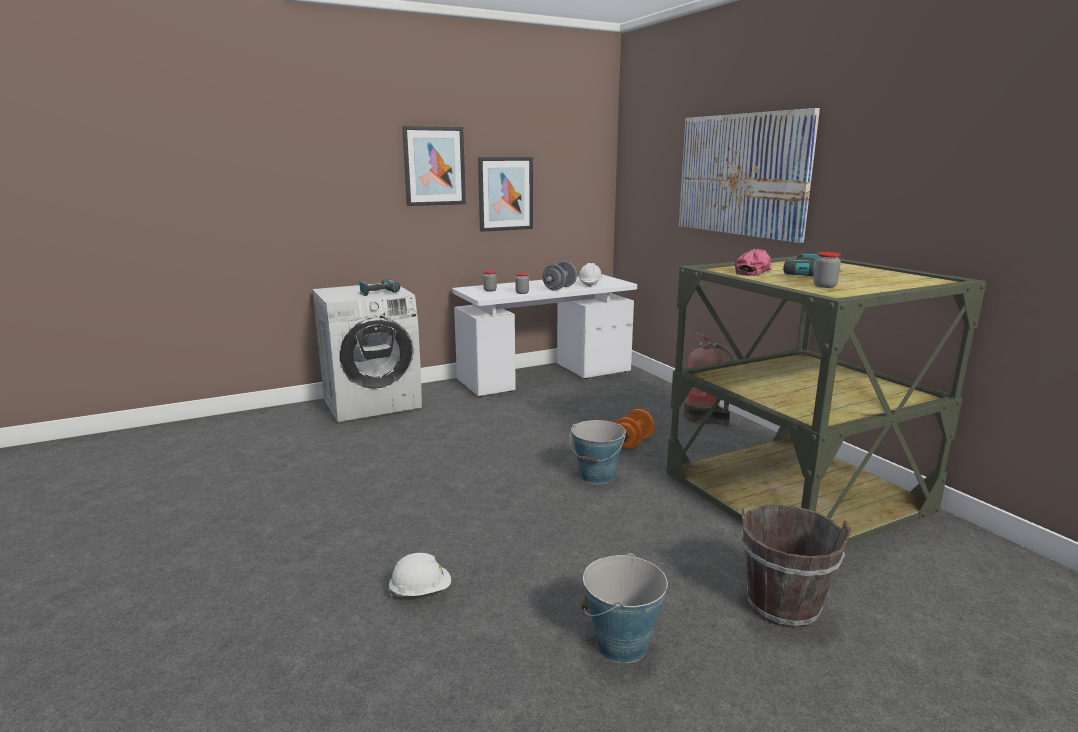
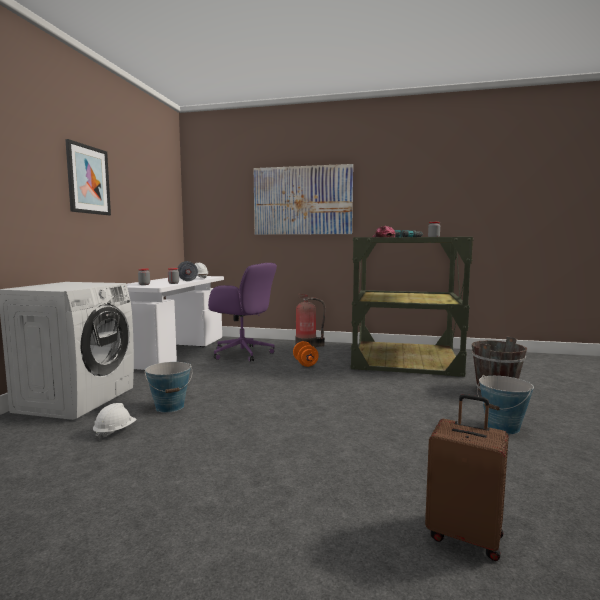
camera: 50 degrees left, 10 degrees down
power drill [359,279,400,296] -> none
white hard hat [388,553,451,598] -> white hard hat moved to [93,403,137,440]
picture [478,157,533,232] -> none
bucket [570,420,626,484] -> bucket moved to [145,362,192,413]
none -> purple office chair [208,263,277,362]
none -> brown suitcase [425,394,509,561]

